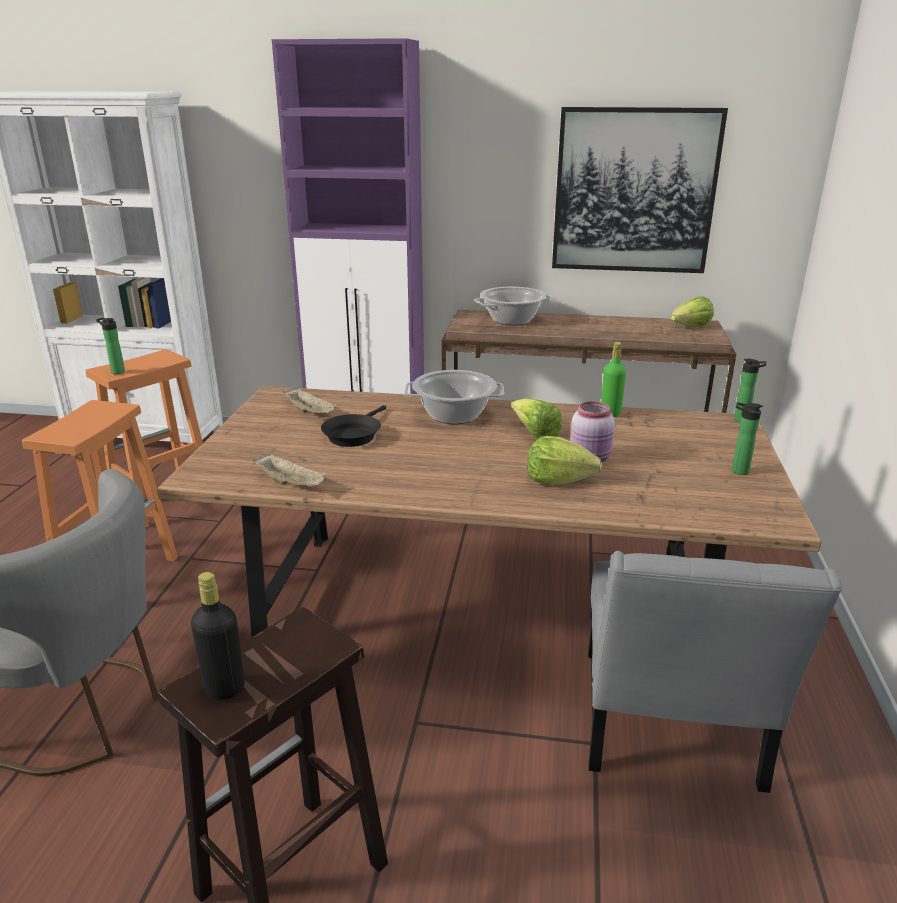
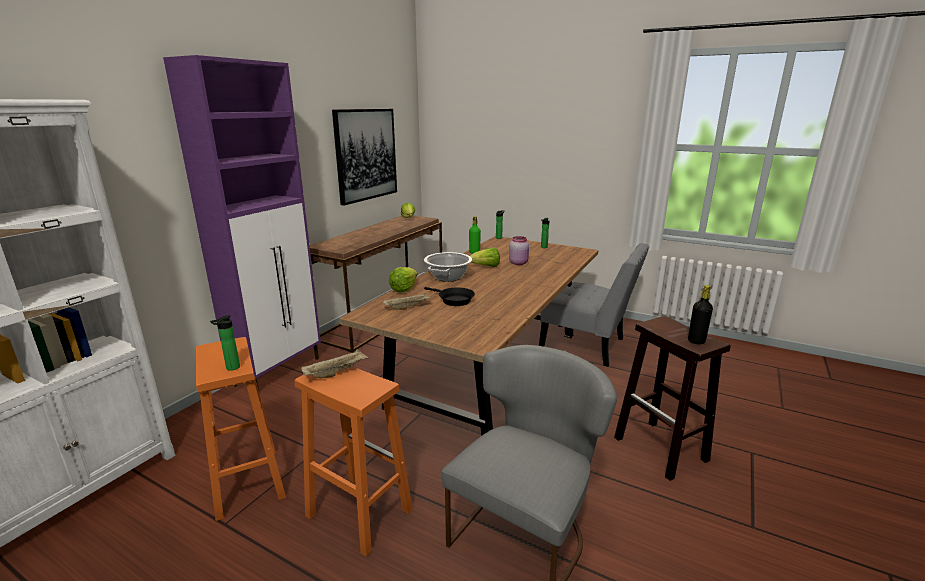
camera: 70 degrees left, 5 degrees down
beige tray [252,454,327,487] -> beige tray moved to [301,349,369,378]
cooking pot [474,287,552,325] -> none
lettuce [527,436,602,485] -> lettuce moved to [389,267,418,292]

